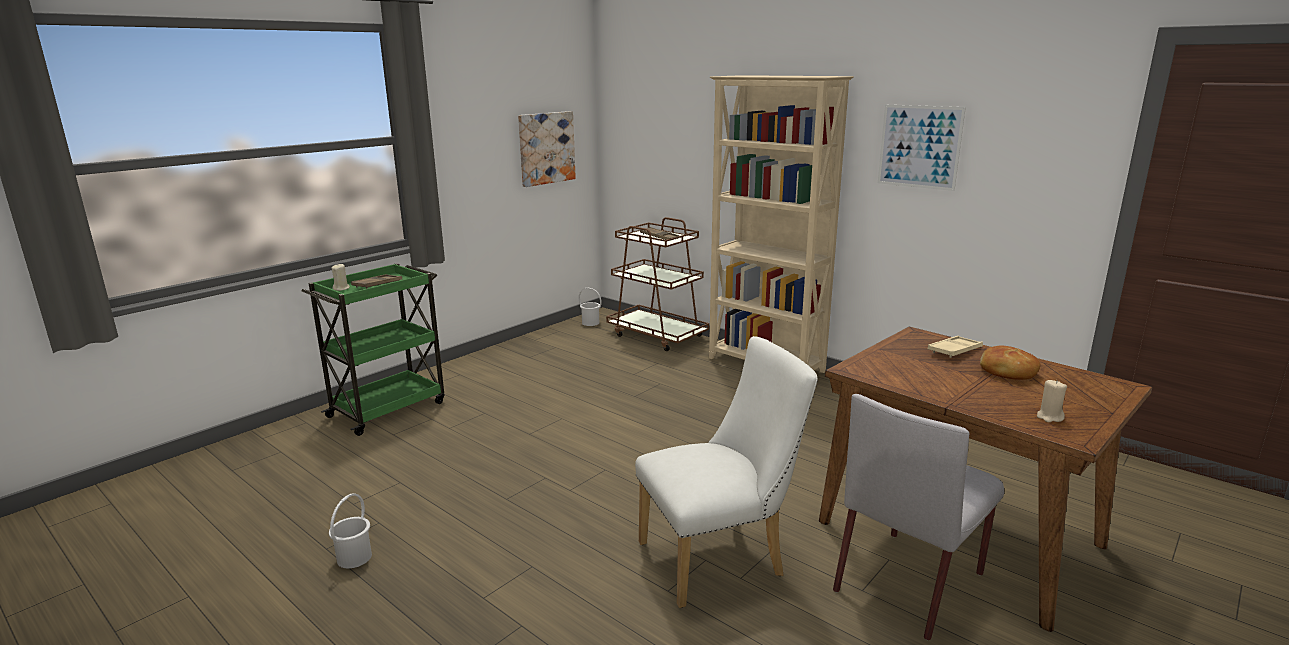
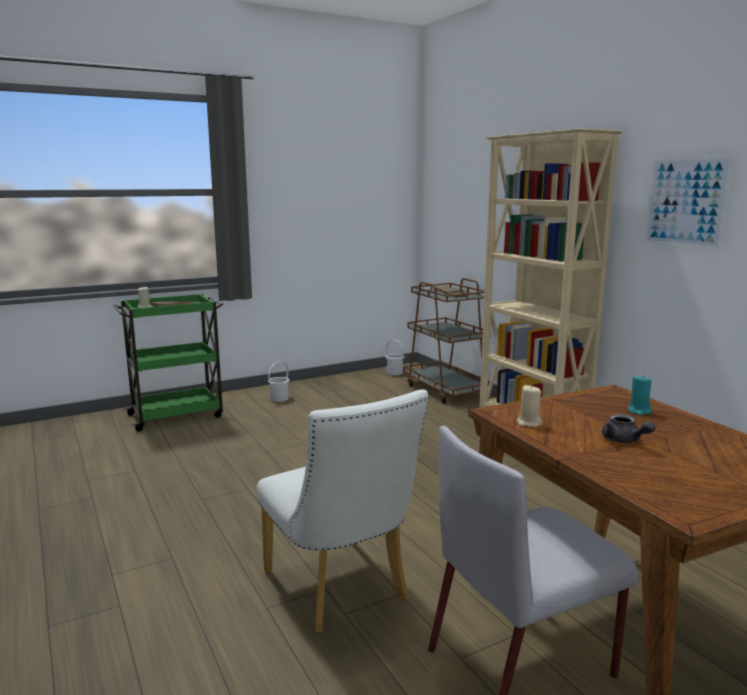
camera: 20 degrees right, 5 degrees down
white bucket [329,493,372,568] -> white bucket moved to [268,361,290,402]
picture [518,111,576,187] -> none
white chair [635,336,818,608] -> white chair turned 60 degrees clockwise [257,389,429,633]
beige tray [928,336,983,358] -> turquoise candle [627,375,652,415]
bread [980,345,1041,380] -> none
beige candle [1037,380,1067,422] -> beige candle moved to [517,385,542,427]
none -> grey teapot [602,414,655,443]

